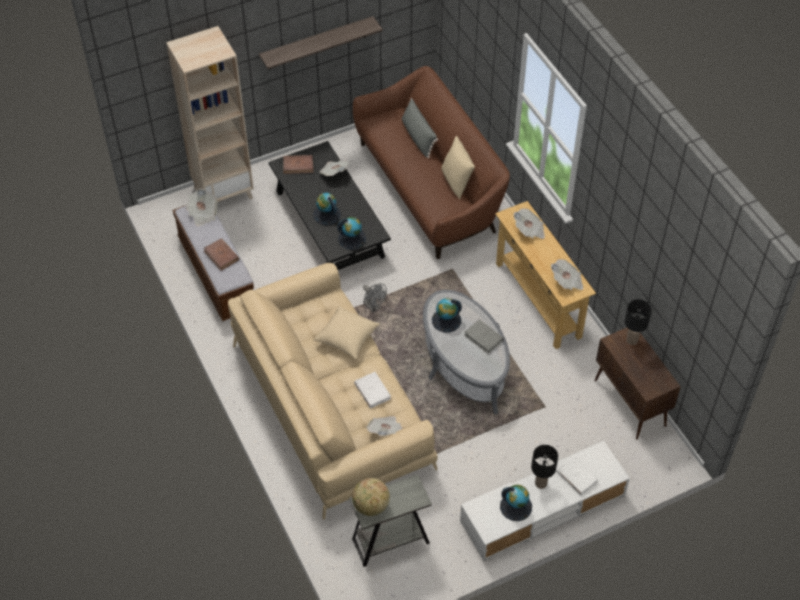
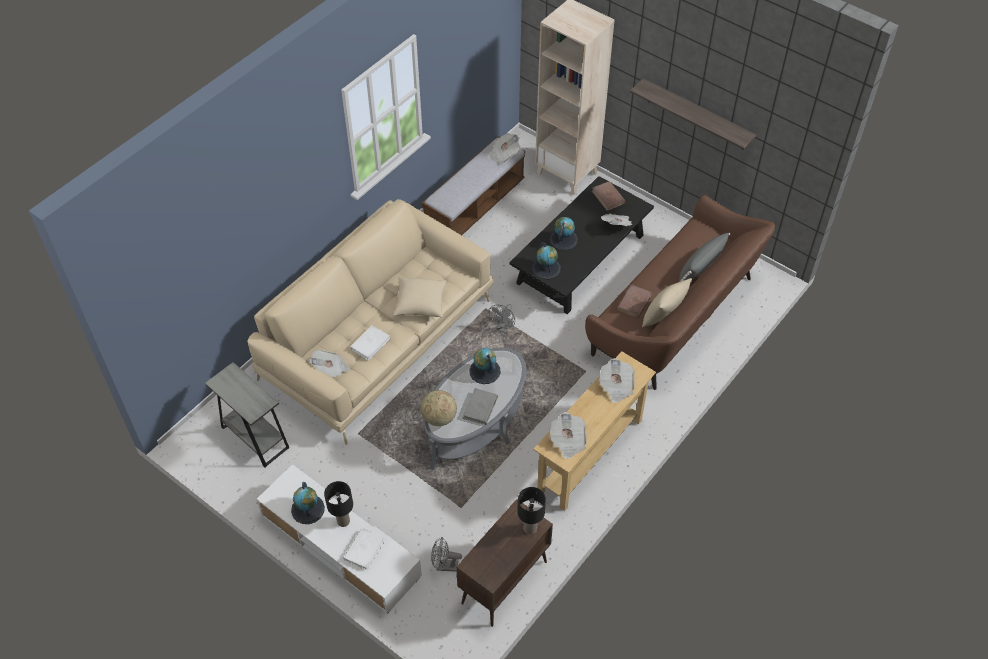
camera: 65 degrees right, 0 degrees up
brown book [203,238,239,271] -> brown book moved to [617,284,652,318]
globe [352,478,390,516] -> globe moved to [421,390,457,426]
none -> grey fan [431,537,462,572]

